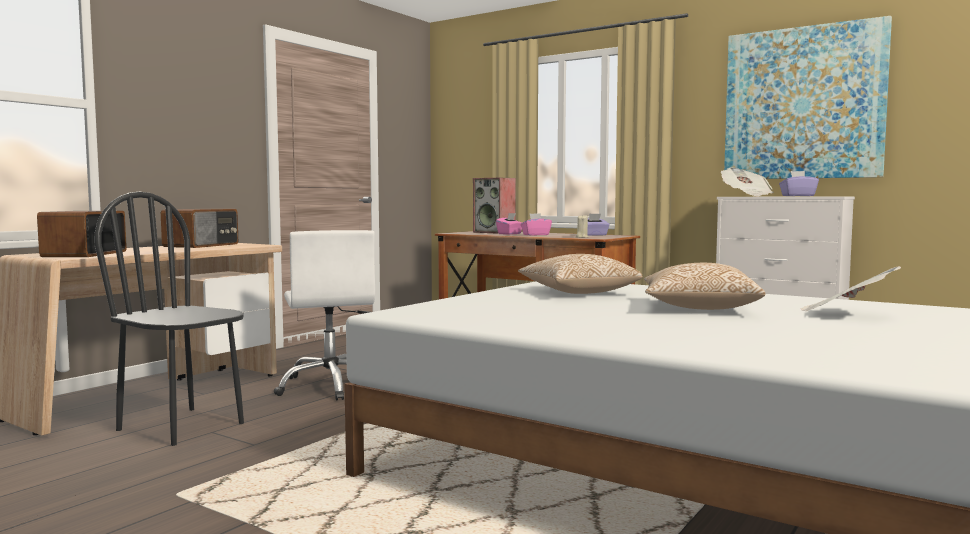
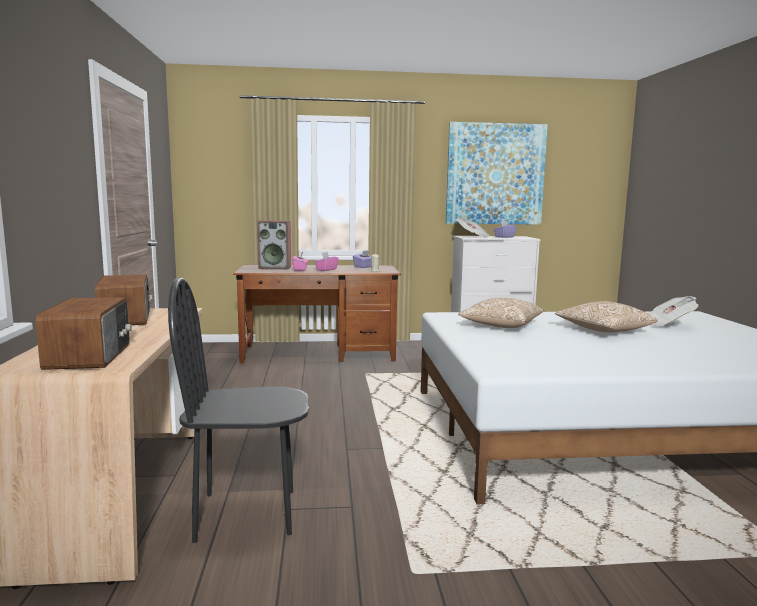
camera: 40 degrees left, 5 degrees up
radio [37,211,127,257] -> radio turned 150 degrees counterclockwise [35,297,132,370]
white office chair [274,230,375,401] -> none

